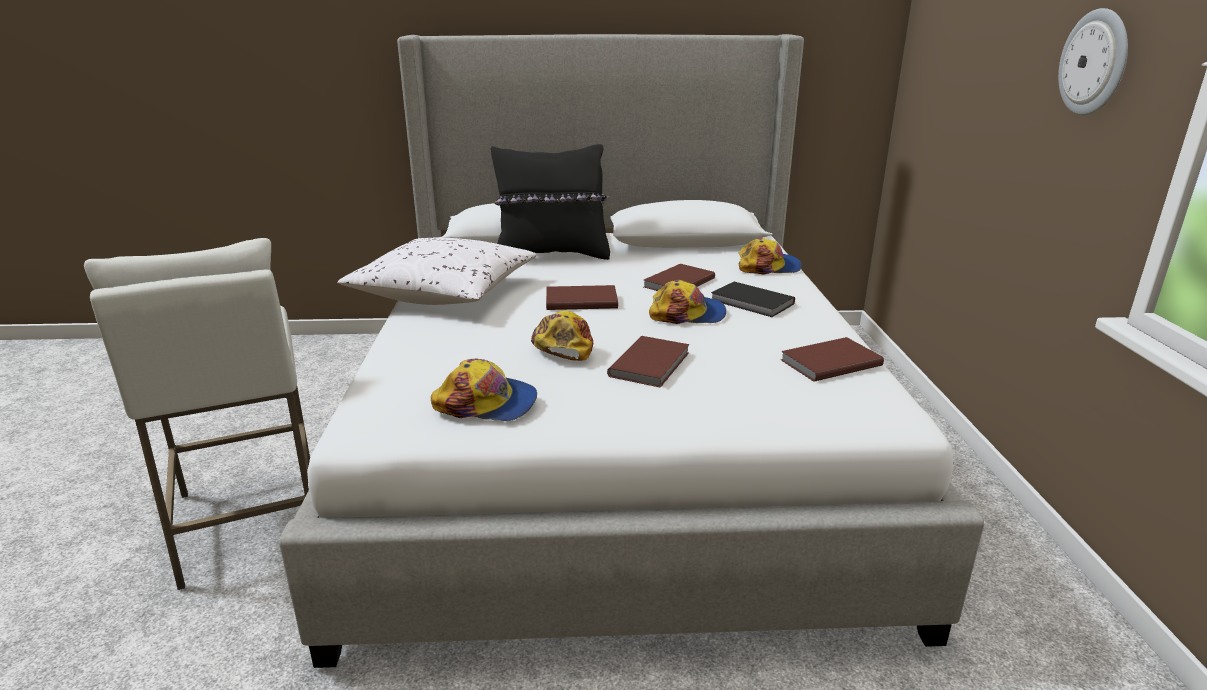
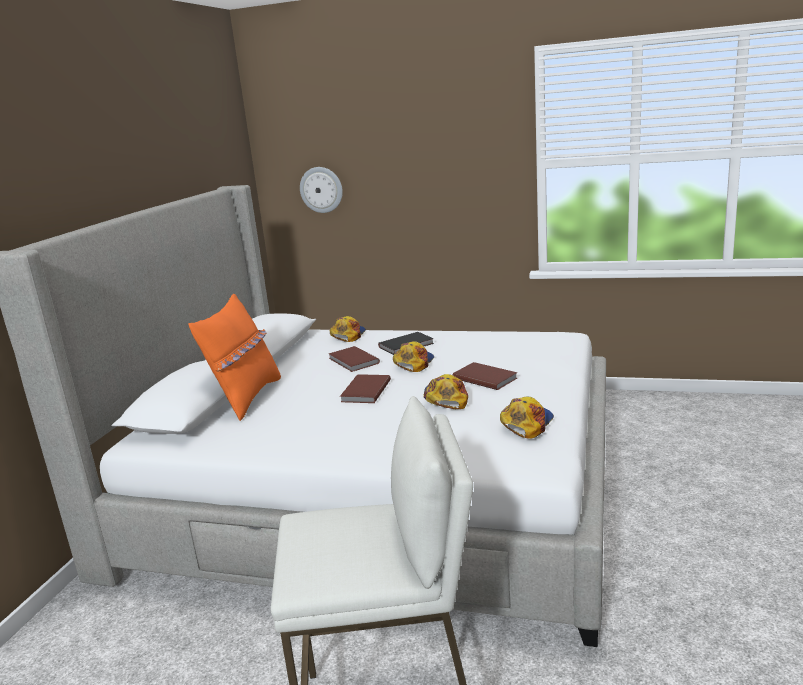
camera: 70 degrees left, 5 degrees down
white pillow [337,238,536,305] -> none
black pillow [491,144,610,260] -> orange pillow [188,294,281,421]
cap [531,311,593,361] -> cap turned 75 degrees clockwise [424,374,468,409]
brown book [781,337,884,382] -> none
wall clock [1058,8,1128,115] -> wall clock moved to [300,167,343,213]

